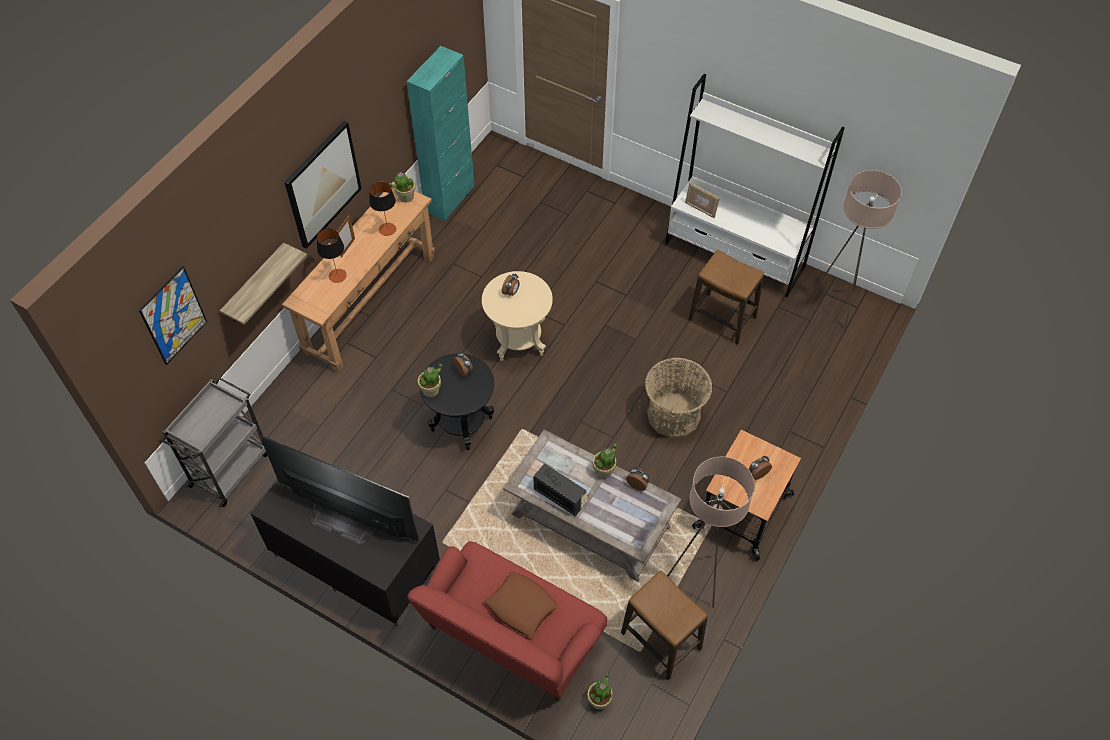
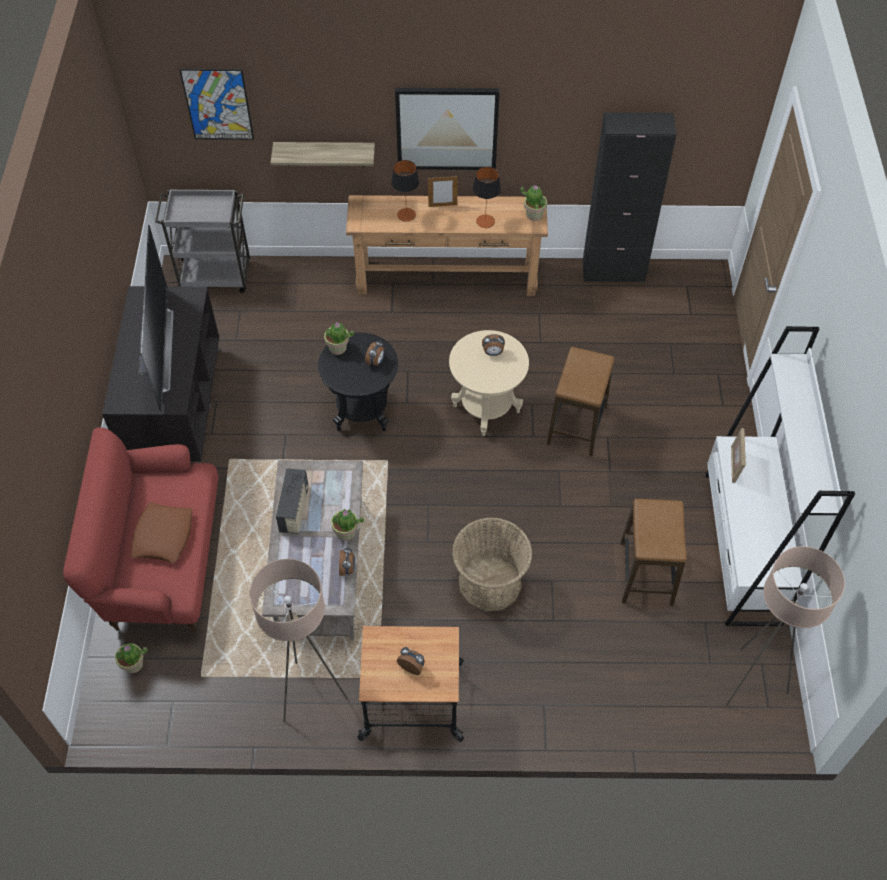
camera: 60 degrees right, 0 degrees up
turquoise cabinet [407,46,475,221] -> black cabinet [583,112,676,282]
stool [621,571,708,681] -> stool moved to [547,347,614,456]

